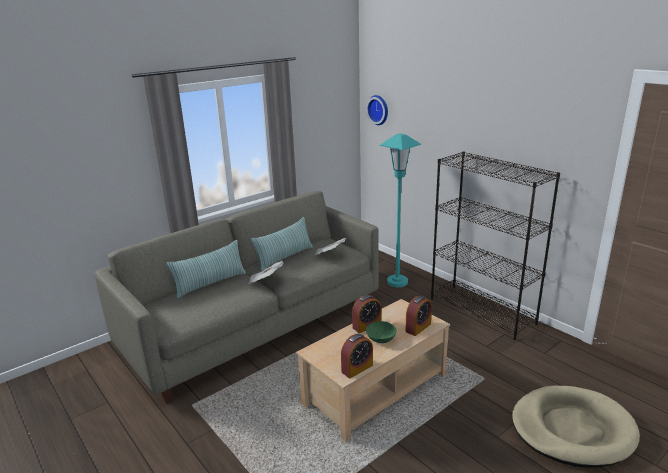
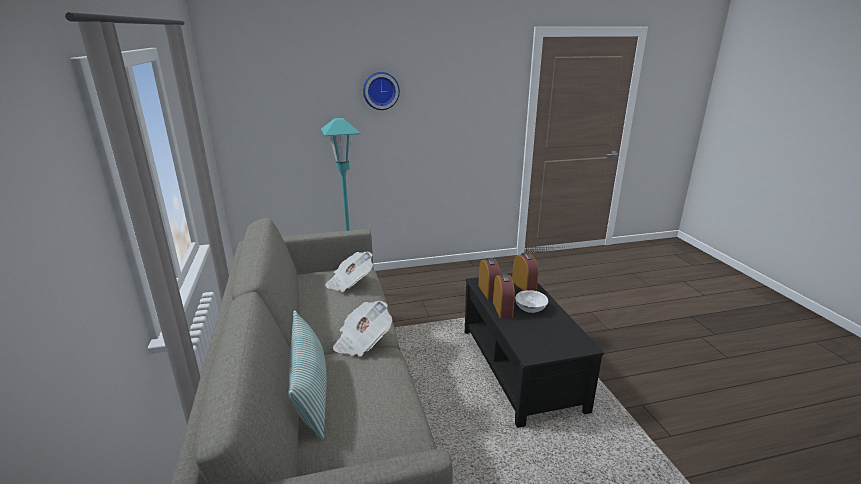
camera: 65 degrees left, 0 degrees up
pillow [251,217,313,271] -> none
beige coffee table [296,299,450,443] -> black coffee table [465,273,604,428]
alarm clock [341,334,373,378] -> alarm clock moved to [478,258,501,300]
wall clock [366,95,388,125] -> wall clock moved to [363,72,400,110]
green bowl [366,321,396,343] -> white bowl [515,290,548,313]
black bookcase [431,151,560,340] -> none
beige dog bed [512,386,640,468] -> none

